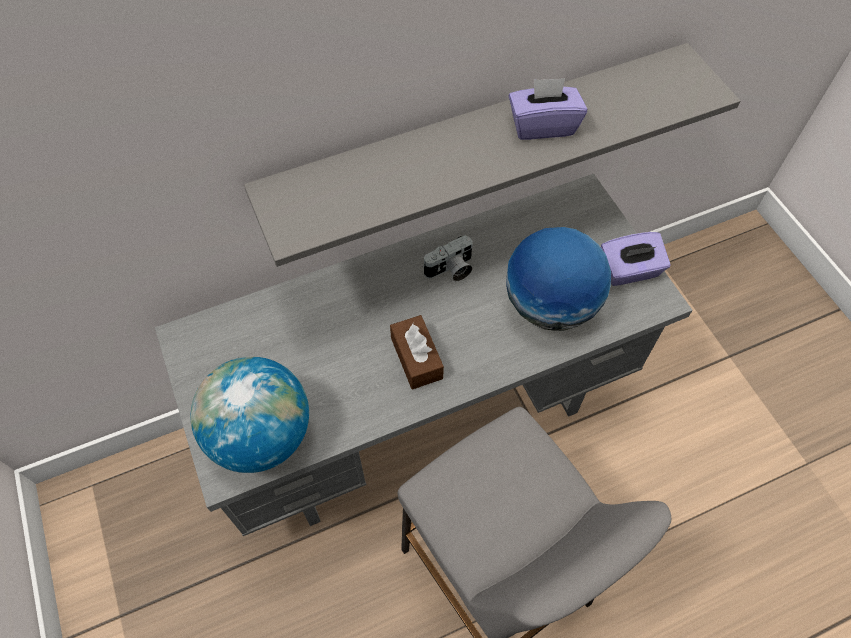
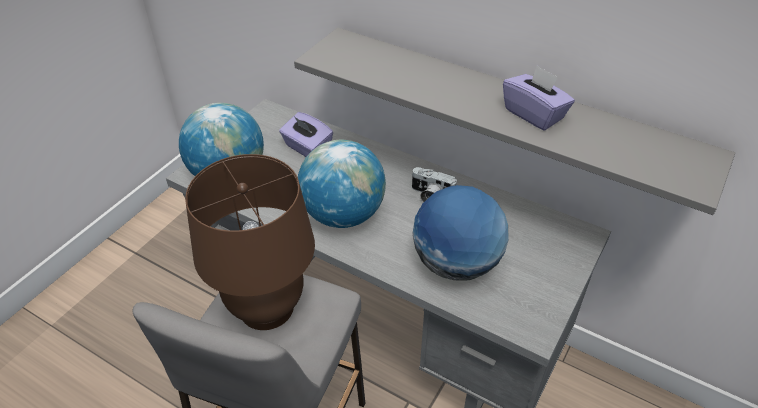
camera: 55 degrees right, 15 degrees down
brown tissue box [390,315,444,390] -> globe [298,140,386,228]
purple tissue box [601,232,671,286] -> purple tissue box moved to [279,112,333,157]
none -> brown table lamp [185,154,315,330]

